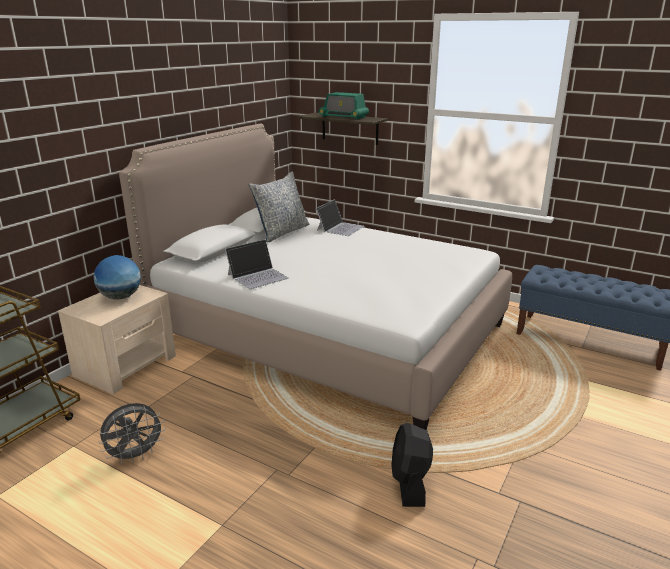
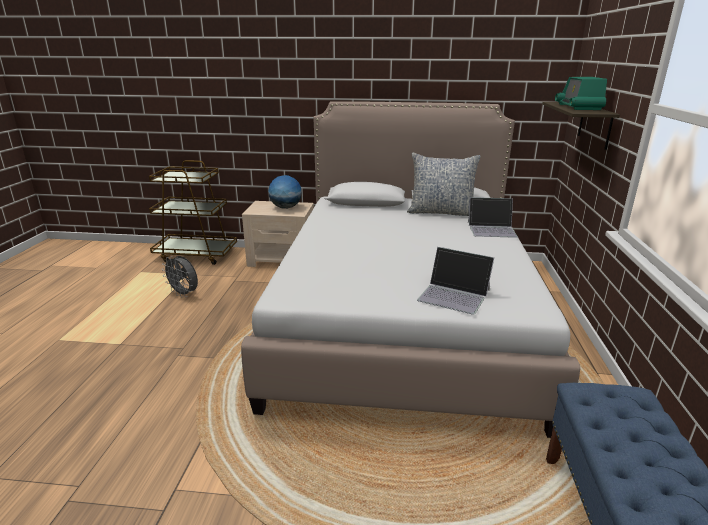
camera: 65 degrees right, 0 degrees up
laptop [225,239,288,289] -> laptop moved to [417,247,494,315]
black fan [391,423,433,507] -> none

